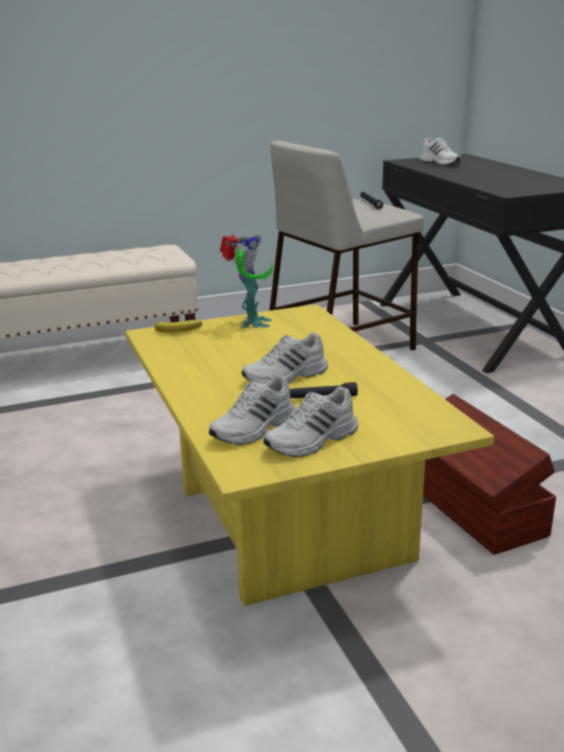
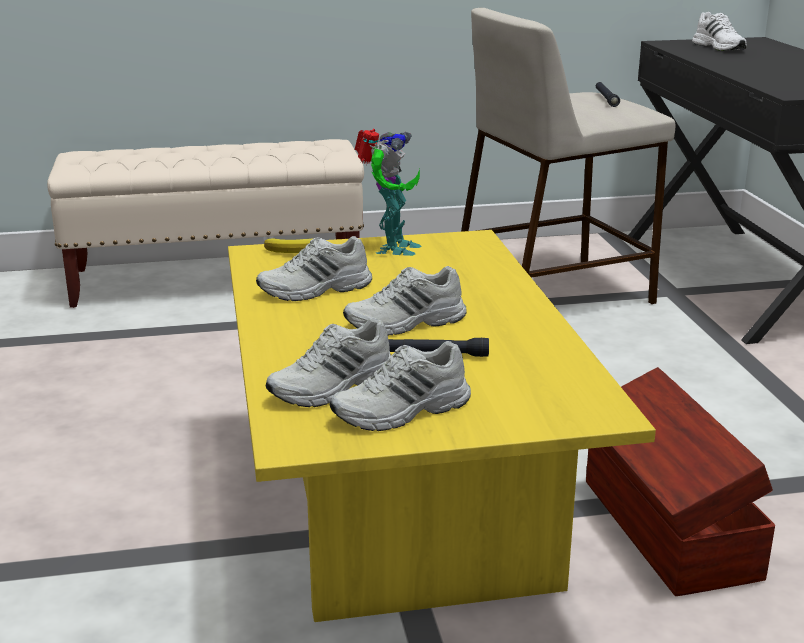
camera: 10 degrees right, 0 degrees up
none -> white shoe [256,236,372,301]

